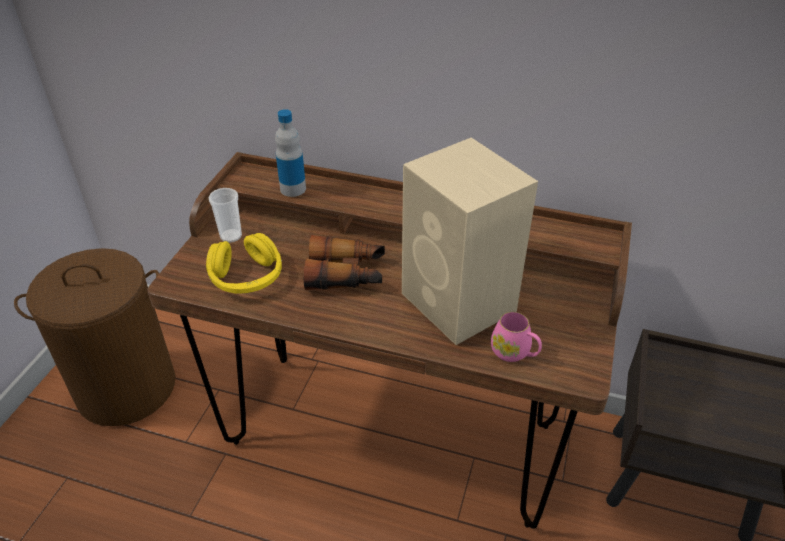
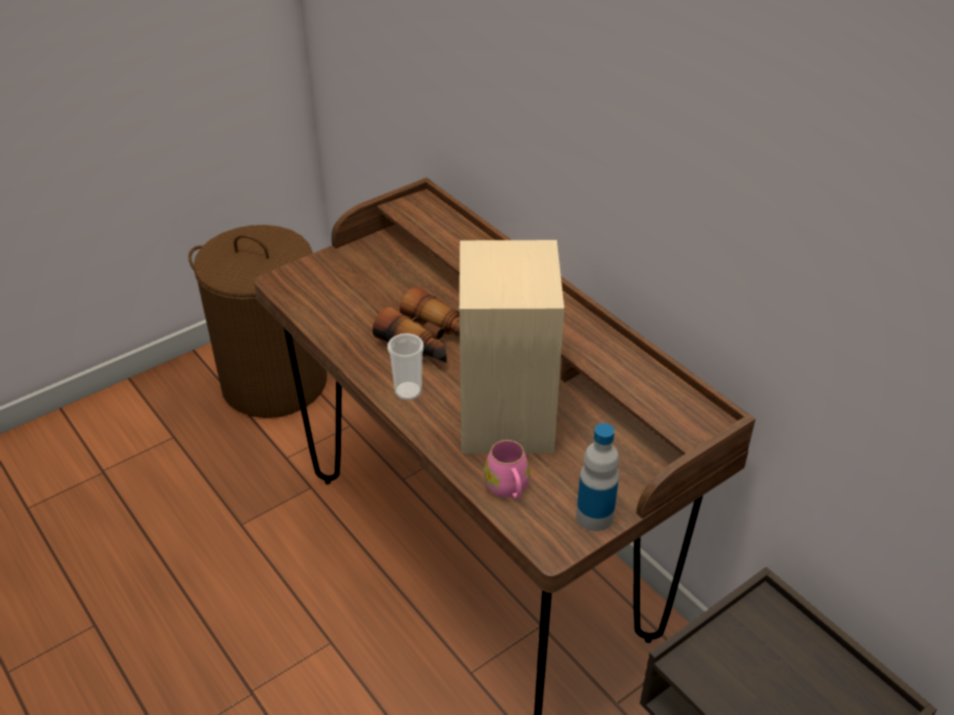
camera: 35 degrees right, 0 degrees up
yellow headphones [206,233,282,294] -> none
cup [209,188,242,243] -> cup moved to [387,333,424,400]
bottle [275,109,306,197] -> bottle moved to [576,423,619,531]

